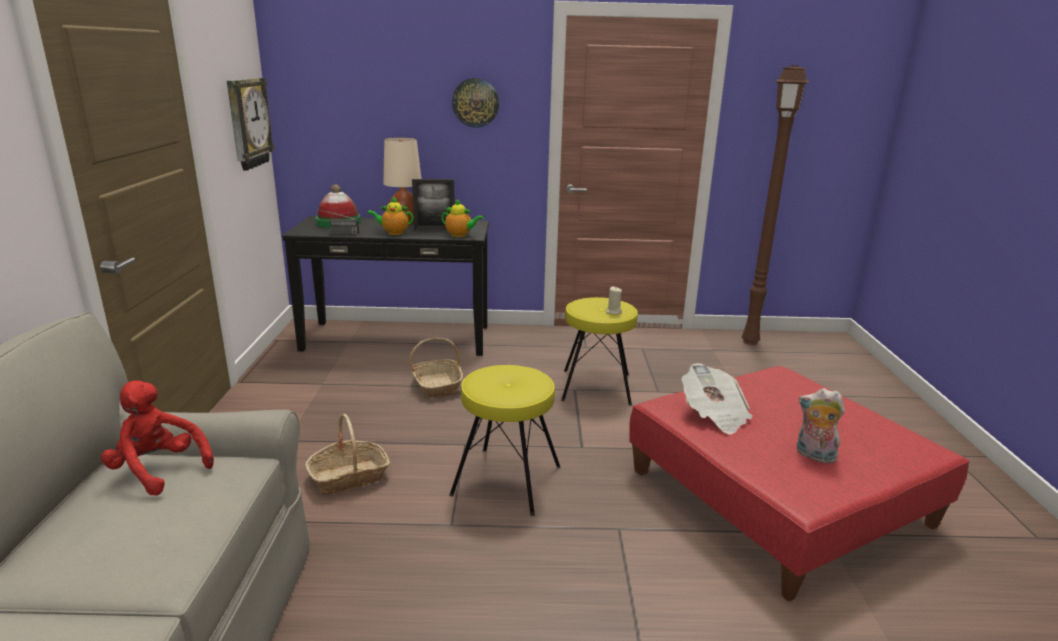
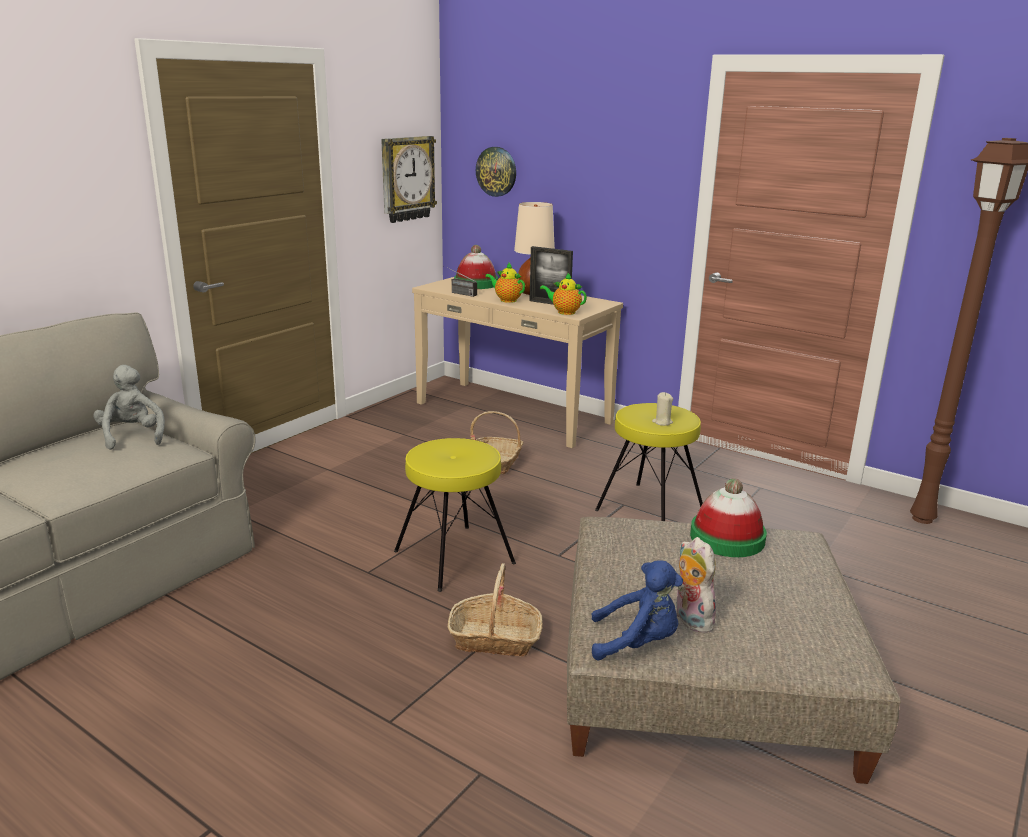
camera: 35 degrees right, 0 degrees up
red plush toy [101,381,214,495] -> grey plush toy [93,365,165,450]
black console table [282,216,489,356] -> beige console table [412,277,623,448]
basket [305,414,390,495] -> basket moved to [448,563,543,656]
teapot [441,199,484,237] -> teapot turned 150 degrees clockwise [540,273,587,315]
wall clock [452,78,499,128] -> wall clock moved to [476,147,516,197]
red ottoman [629,366,970,602] -> beige ottoman [567,517,901,784]
newspaper [682,363,752,435] -> none
none -> blue plush toy [592,561,683,661]
none -> hat [690,478,767,557]

